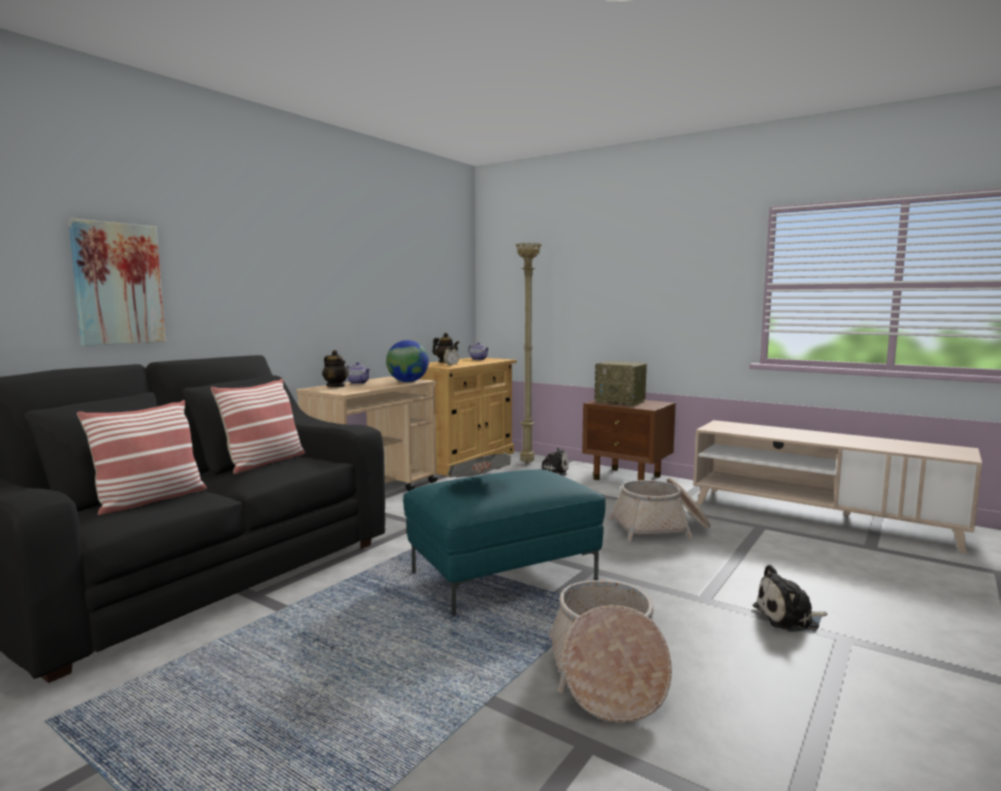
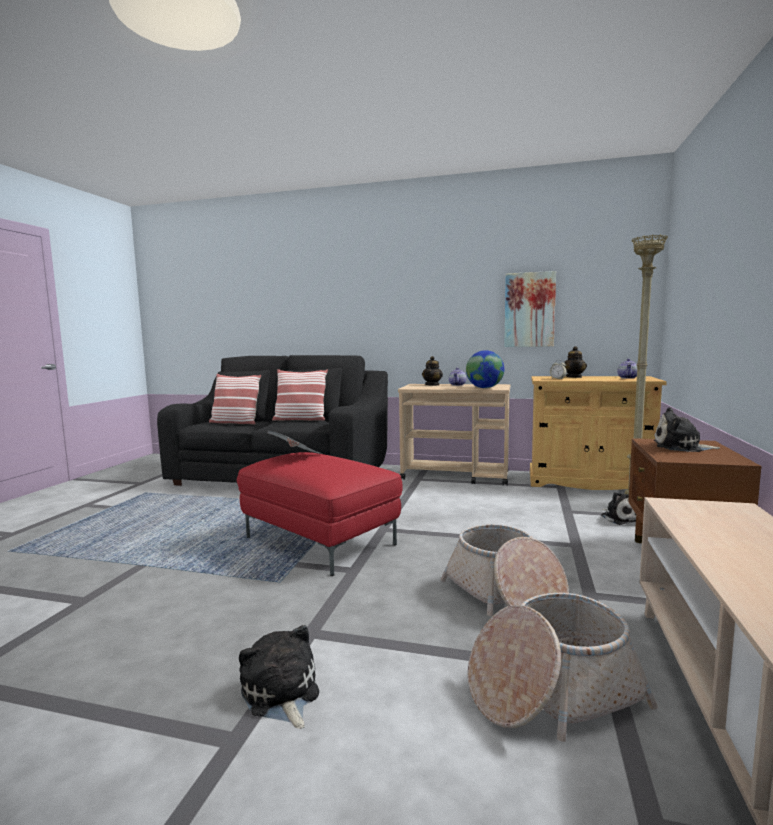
camera: 70 degrees right, 0 degrees up
picture [68,218,165,346] -> picture moved to [504,271,556,347]
turquoise ottoman [403,470,606,616] -> red ottoman [237,452,403,576]
basket [549,580,672,723] -> basket moved to [468,593,658,742]
radio [595,361,647,406] -> plush toy [654,407,720,452]

